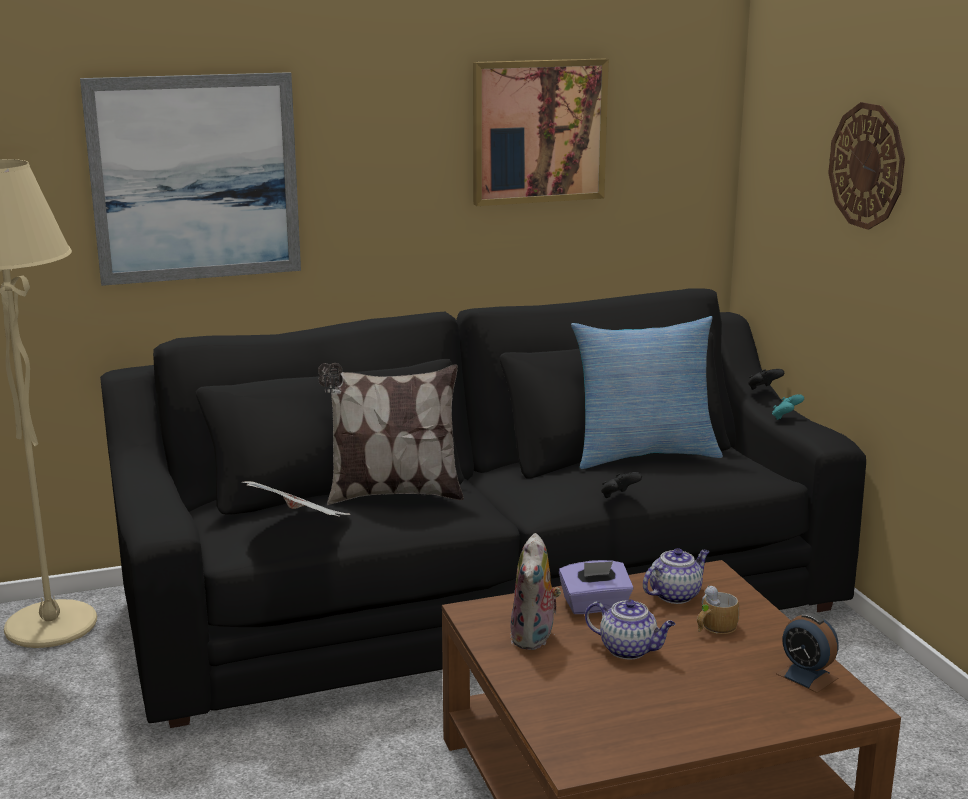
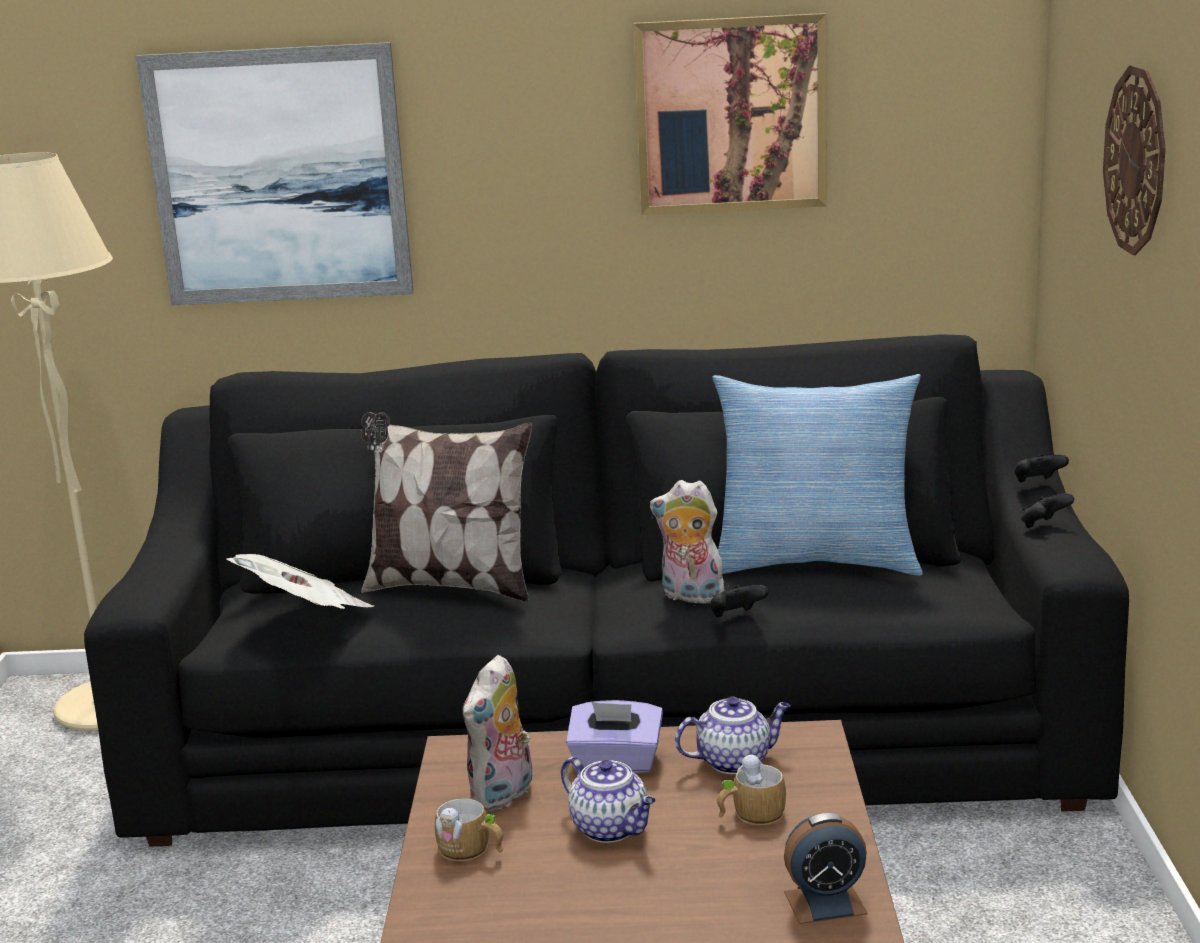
camera: 20 degrees right, 0 degrees up
turquoise game controller [772,394,804,420] -> black game controller [1021,493,1074,528]
alarm clock [776,612,839,693] -> alarm clock turned 75 degrees counterclockwise [784,813,868,924]
none -> mug [435,798,504,861]
none -> plush toy [650,480,725,604]

